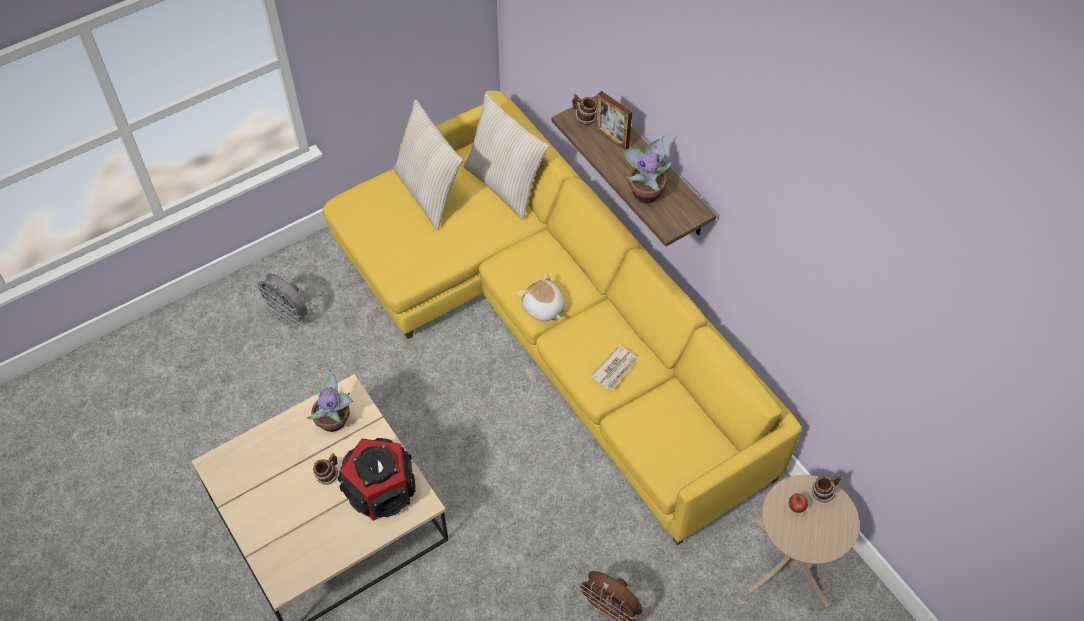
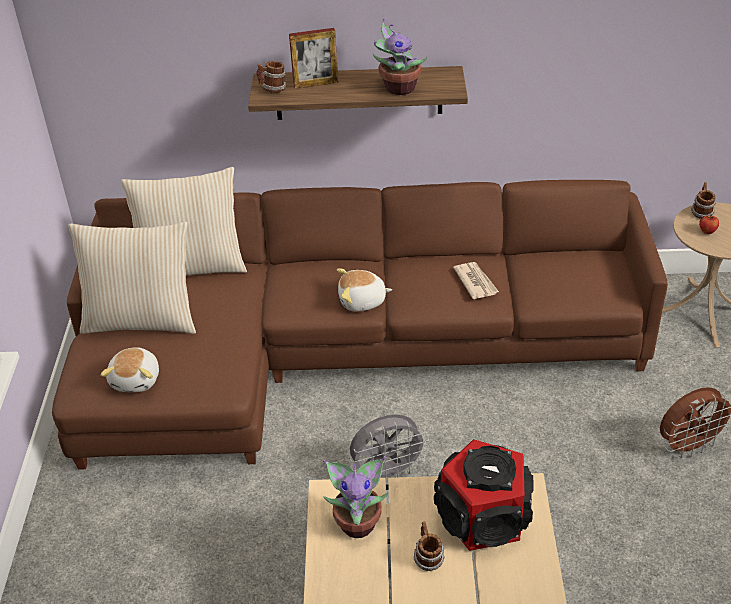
camera: 55 degrees left, 15 degrees down
grey fan [253,273,308,328] -> grey fan moved to [350,414,429,483]
yellow sofa [322,90,802,545] -> brown sofa [52,180,668,470]
none -> plush toy [100,347,159,392]

